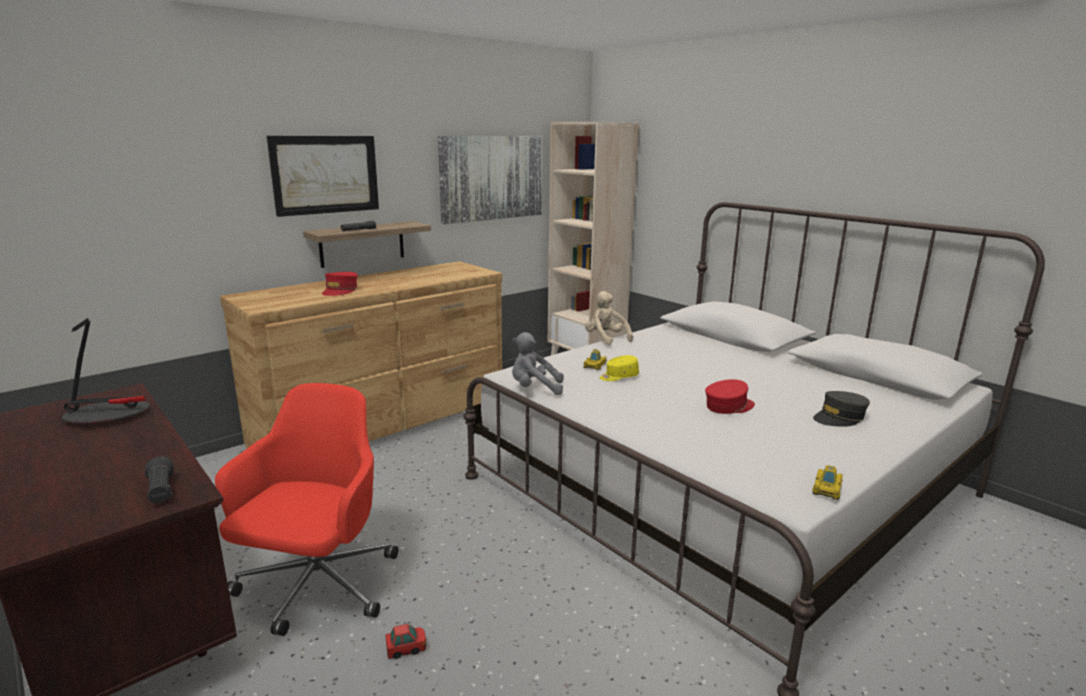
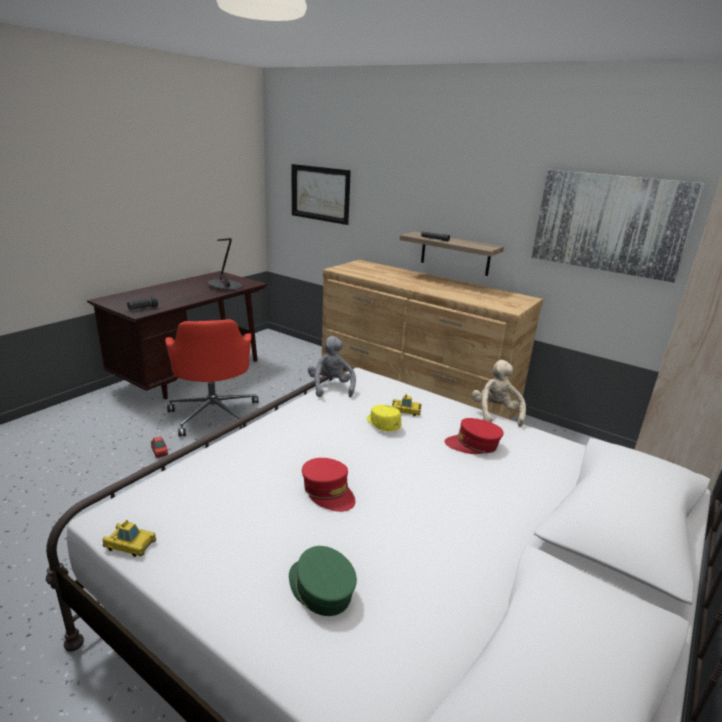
camera: 75 degrees right, 5 degrees up
red office chair [215,383,398,636] -> red office chair turned 75 degrees clockwise [165,319,258,437]
picture [267,136,379,217] -> picture moved to [292,164,351,225]
red cap [322,272,358,296] -> red cap moved to [445,418,504,454]
beige plush toy [585,291,633,346] -> beige plush toy turned 45 degrees counterclockwise [472,360,526,427]
grey cap [813,391,870,426] -> green cap [289,546,357,616]

